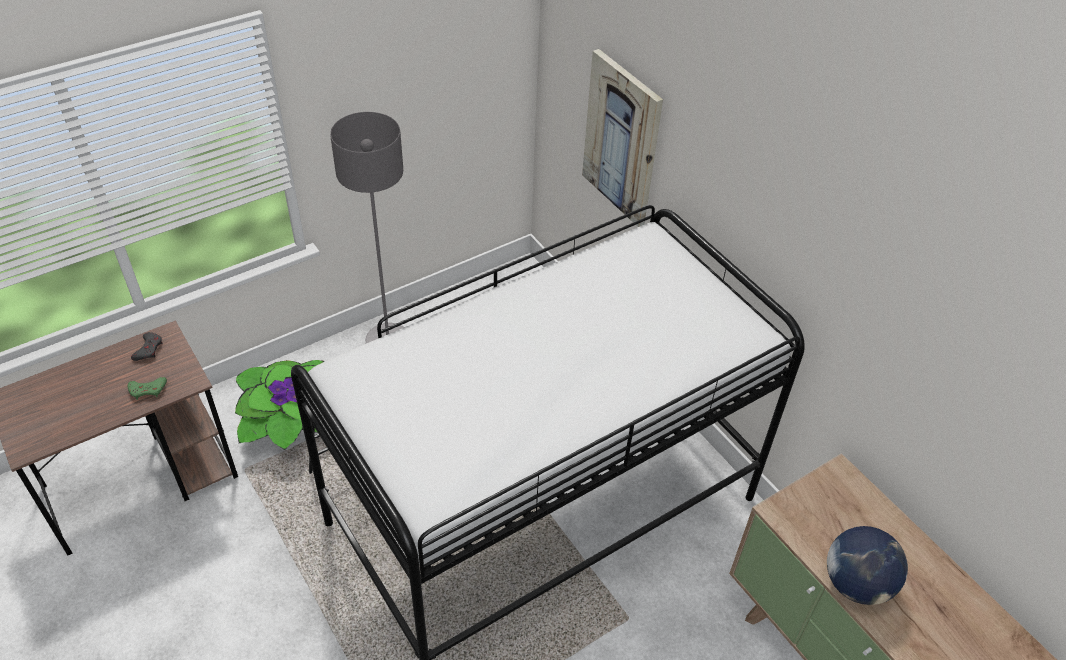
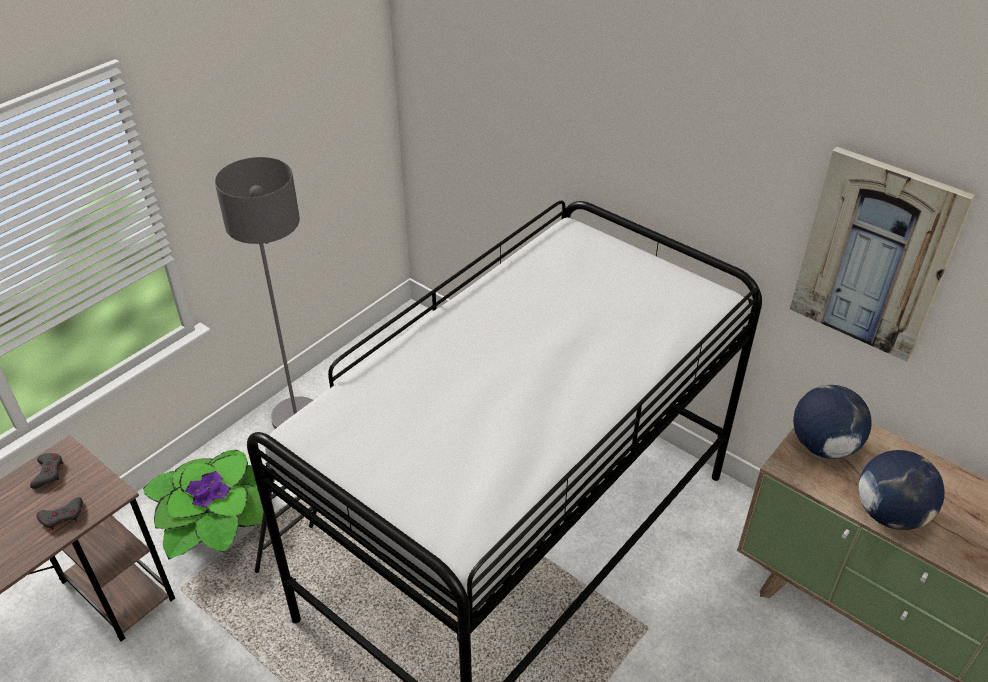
camera: 15 degrees left, 5 degrees down
green game controller [128,377,167,400] -> grey game controller [36,497,83,530]
picture [582,49,663,227] -> picture moved to [790,147,975,362]
none -> globe [793,385,872,459]

